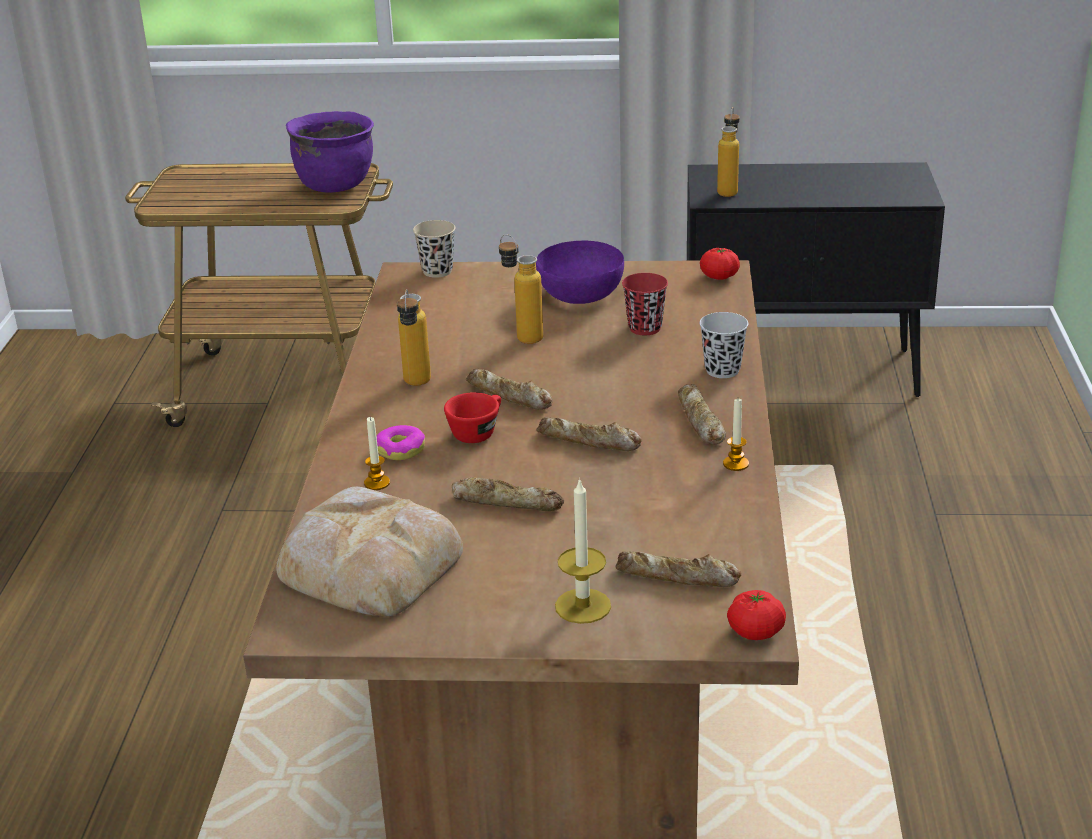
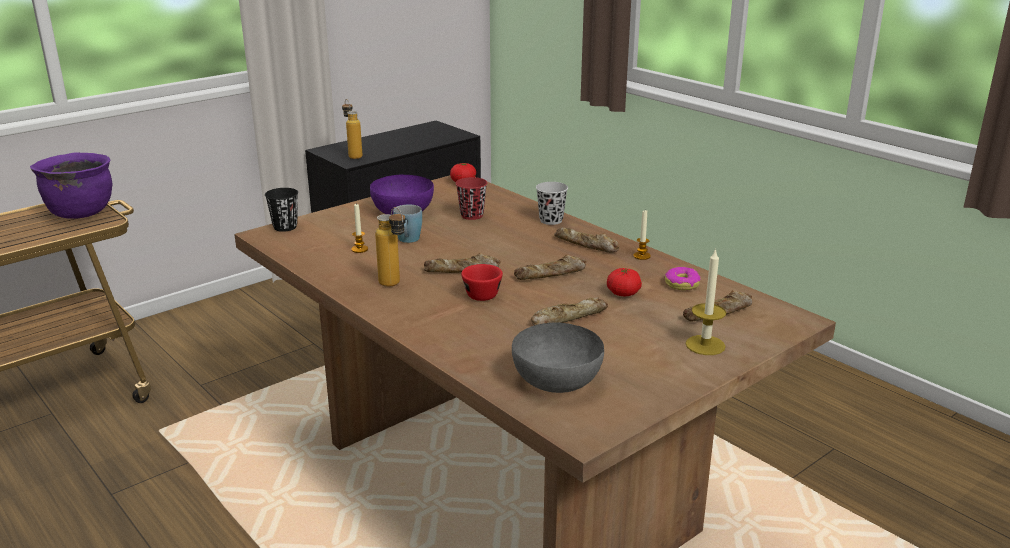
camera: 45 degrees left, 5 degrees down
bread [276,487,463,616] -> grey bowl [512,322,604,393]
candle [364,416,390,490] -> candle moved to [351,203,368,253]
donut [377,425,425,460] -> donut moved to [664,267,700,290]
beige cup [413,220,455,278] -> black cup [265,188,298,232]
bottle [499,234,543,344] -> blue mug [393,204,422,243]
tomato [727,590,786,640] -> tomato moved to [607,268,642,296]

